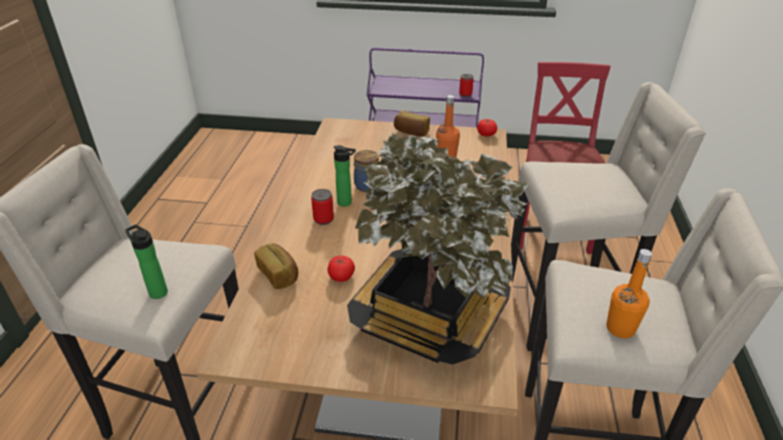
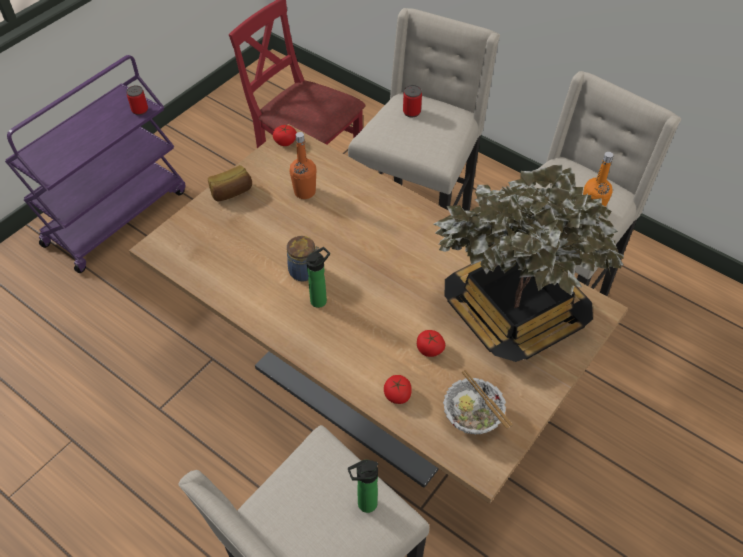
camera: 60 degrees left, 15 degrees up
bread [254,243,298,289] -> tomato [384,375,412,404]
can [311,189,334,225] -> can moved to [403,85,422,117]
none -> bowl [443,370,513,435]

